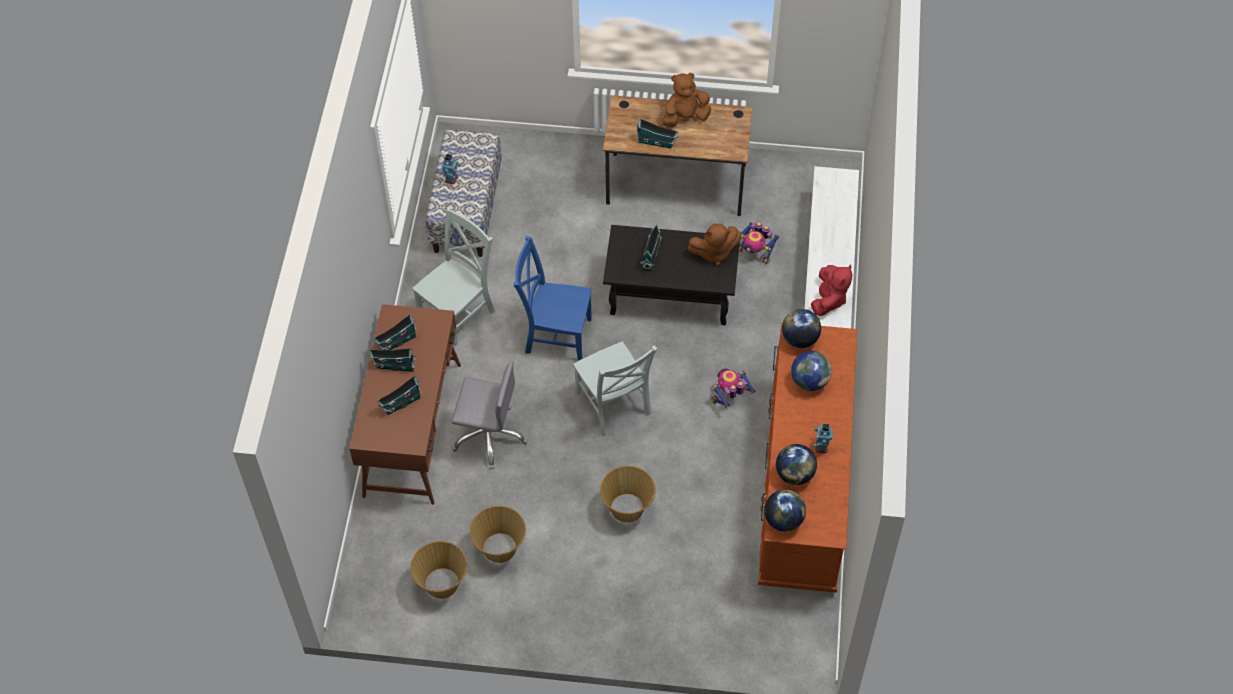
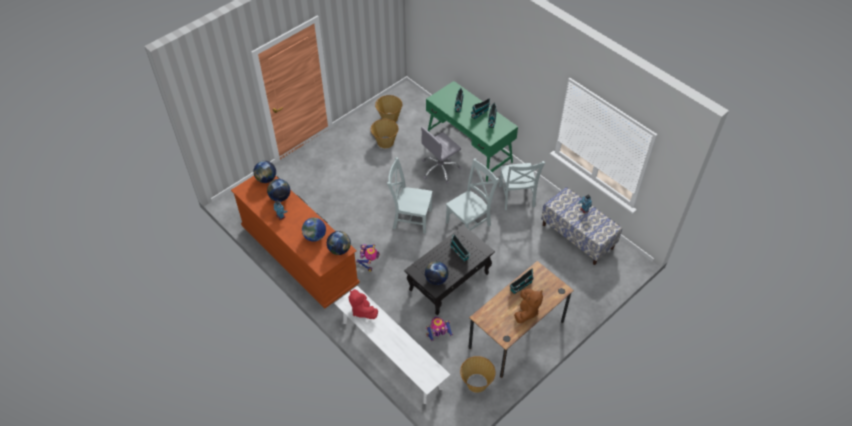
camera: 130 degrees right, 5 degrees down
brown desk [349,304,461,505] -> green desk [426,81,518,182]
blue chair [513,236,592,361] -> grey chair [446,158,499,231]
basket [600,466,655,523] -> basket moved to [460,356,495,393]
brown plush toy [687,223,742,265] -> globe [425,261,449,285]

